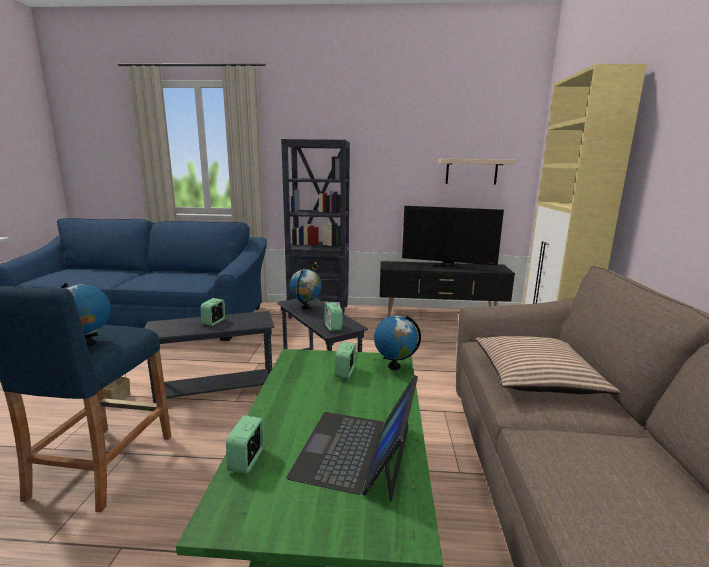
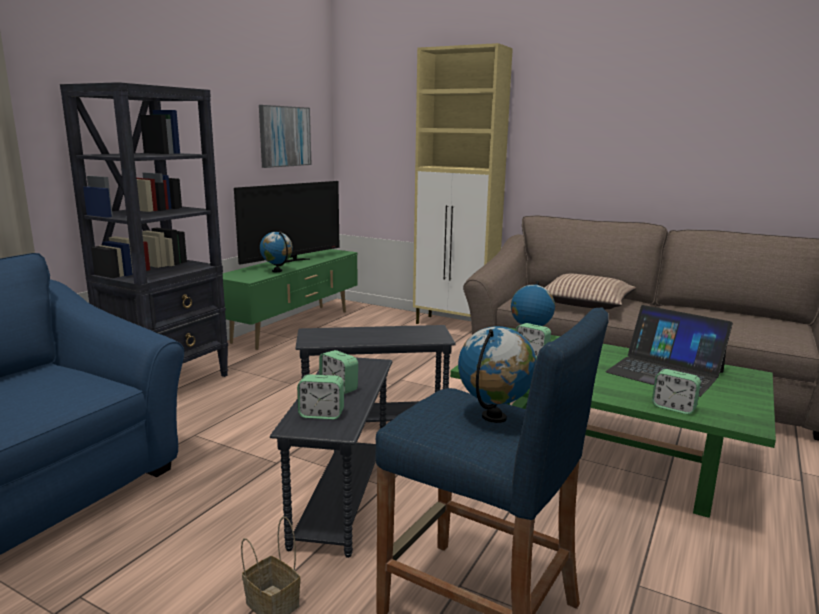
camera: 65 degrees left, 0 degrees up
globe [289,269,322,310] -> globe moved to [260,231,293,272]
alarm clock [324,303,343,331] -> alarm clock moved to [297,374,344,420]
black tv stand [380,261,515,316] -> green tv stand [223,249,358,350]
shelf [438,159,515,185] -> picture [259,105,312,168]

